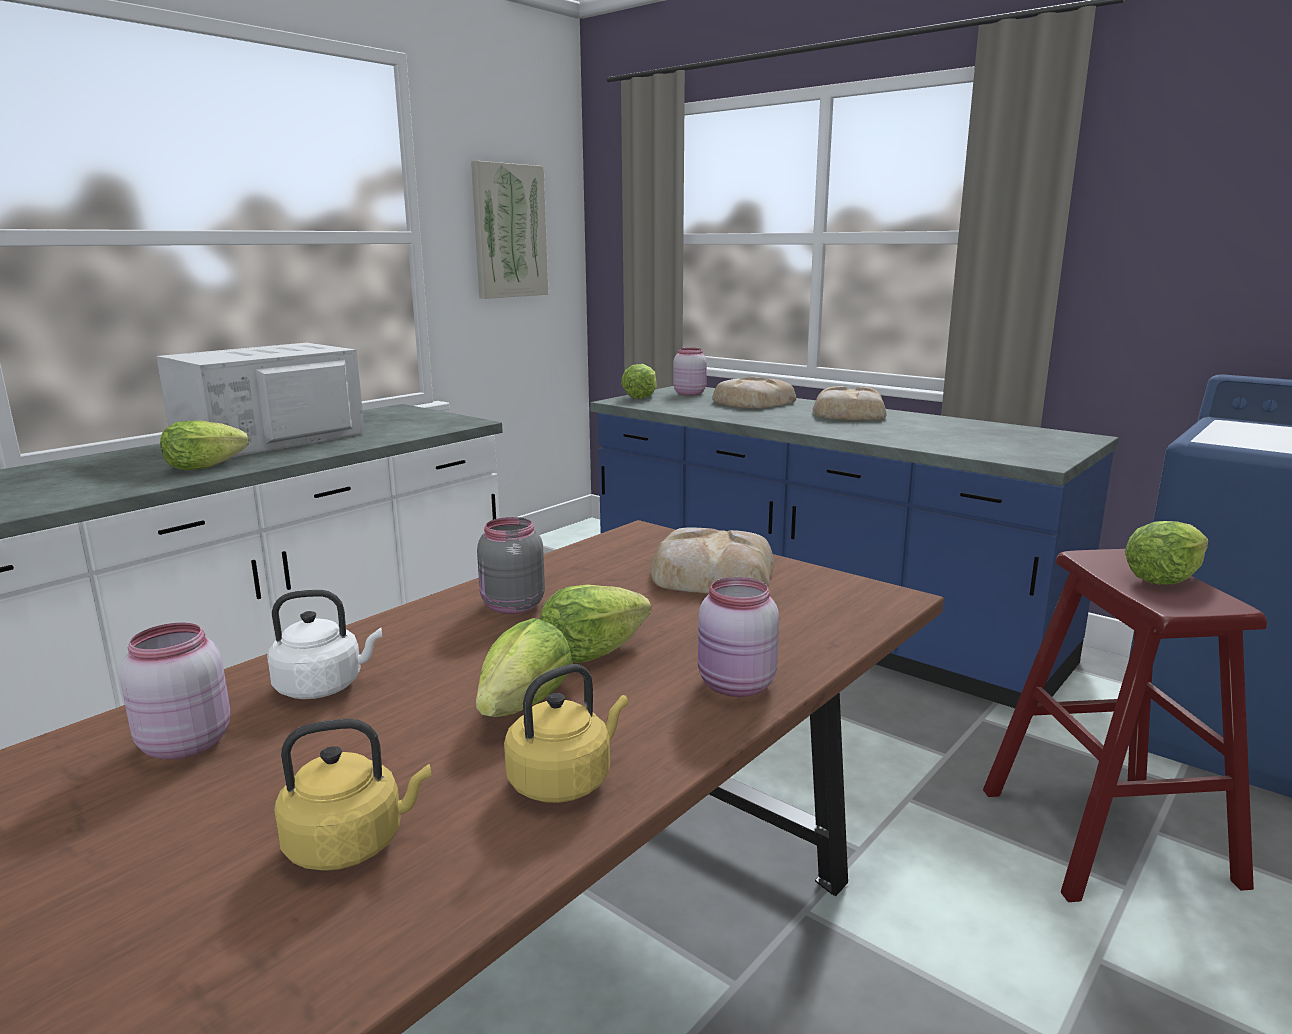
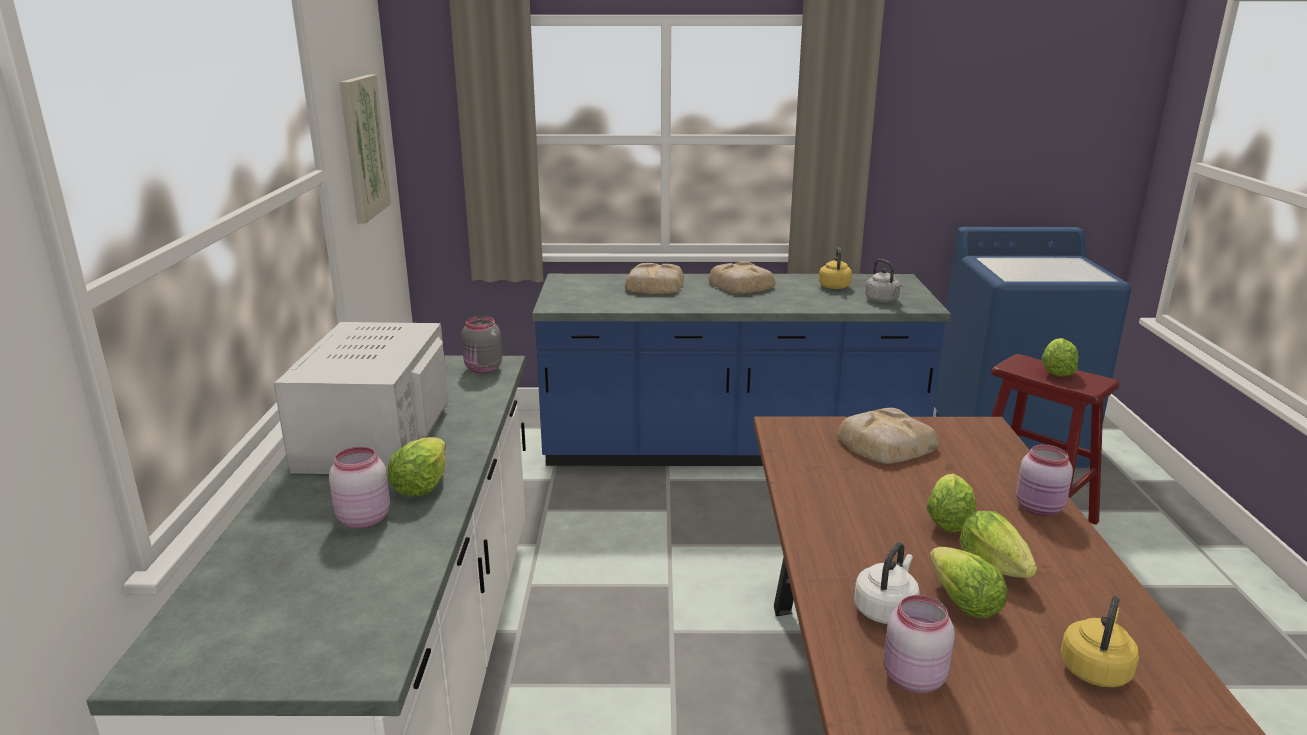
camera: 40 degrees left, 5 degrees up
grey jar [477,517,545,614] -> grey jar moved to [461,316,502,373]
yellow kettle [504,664,628,803] -> yellow kettle moved to [819,247,852,289]
lettuce [621,364,657,399] -> lettuce moved to [930,547,1008,619]
pink jar [673,348,707,396] -> pink jar moved to [329,447,390,528]
none -> grey kettle [865,259,902,302]

